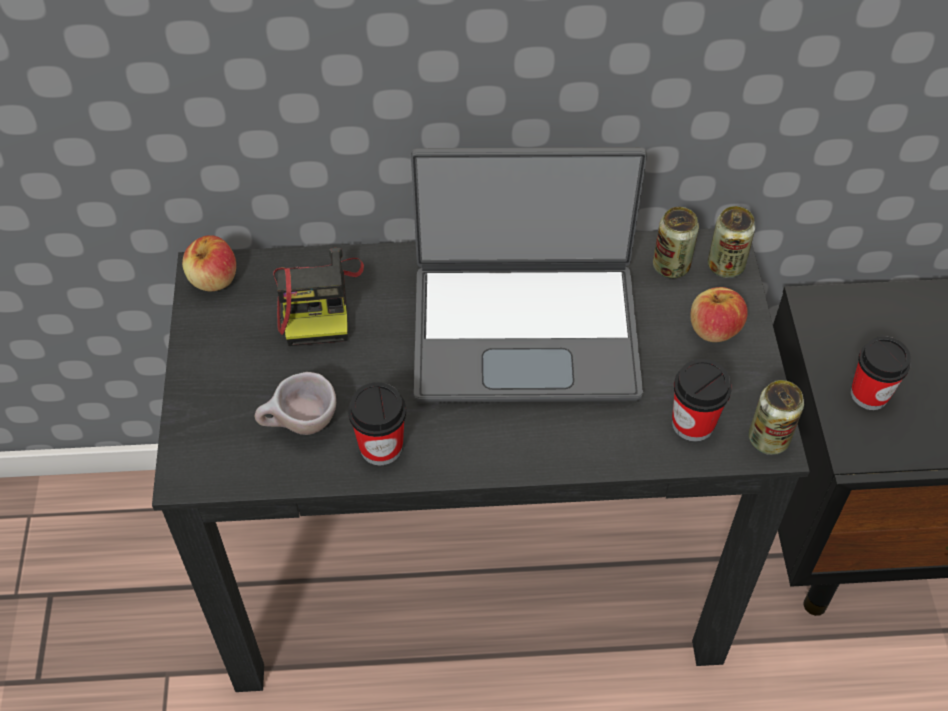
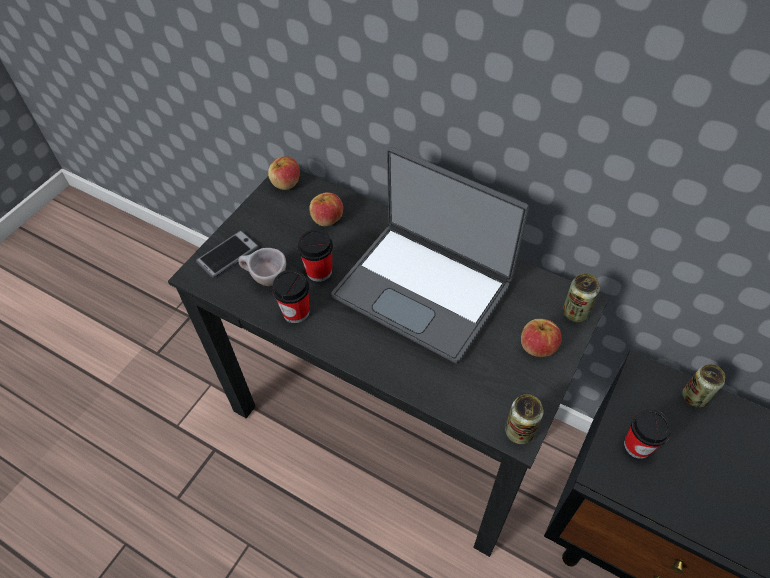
camera: 35 degrees right, 0 degrees up
camera [273,248,364,346] -> apple [309,192,343,226]
can [653,207,699,278] -> can moved to [682,364,725,408]
cup [672,359,732,442] -> cup moved to [298,229,333,282]
none -> phone [196,231,259,278]

